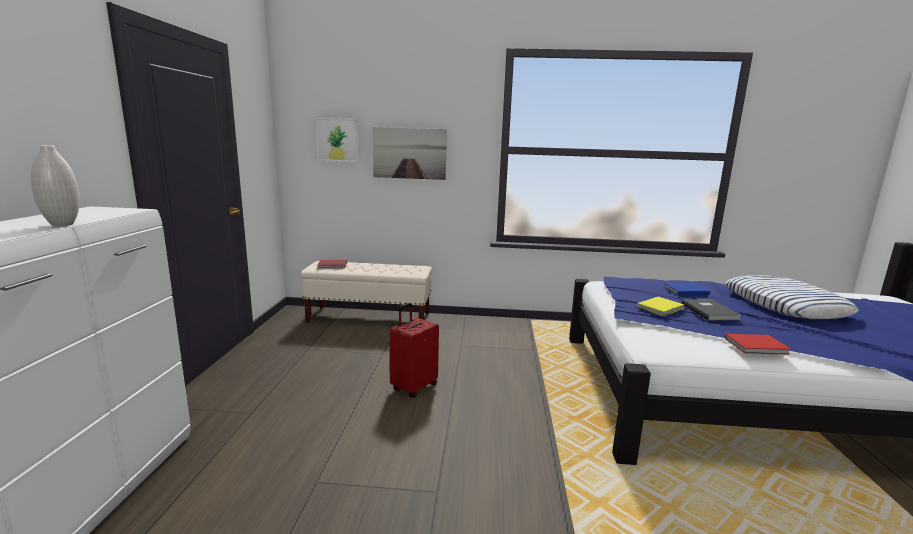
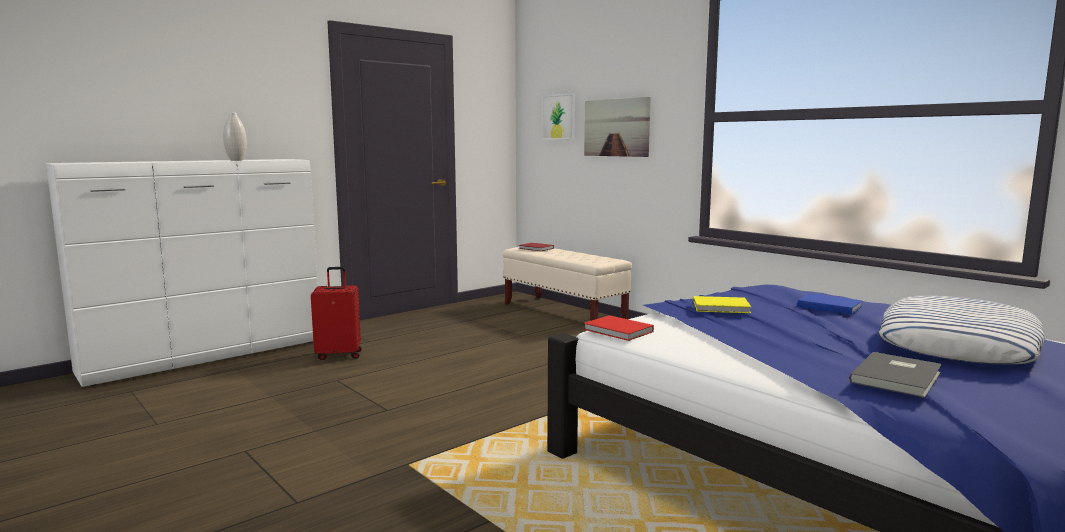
camera: 45 degrees right, 5 degrees down
red suitcase [389,303,439,398] -> red suitcase moved to [311,267,362,360]
grey book [681,300,742,321] -> grey book moved to [849,352,942,398]
red book [725,334,791,355] -> red book moved to [584,315,654,341]

